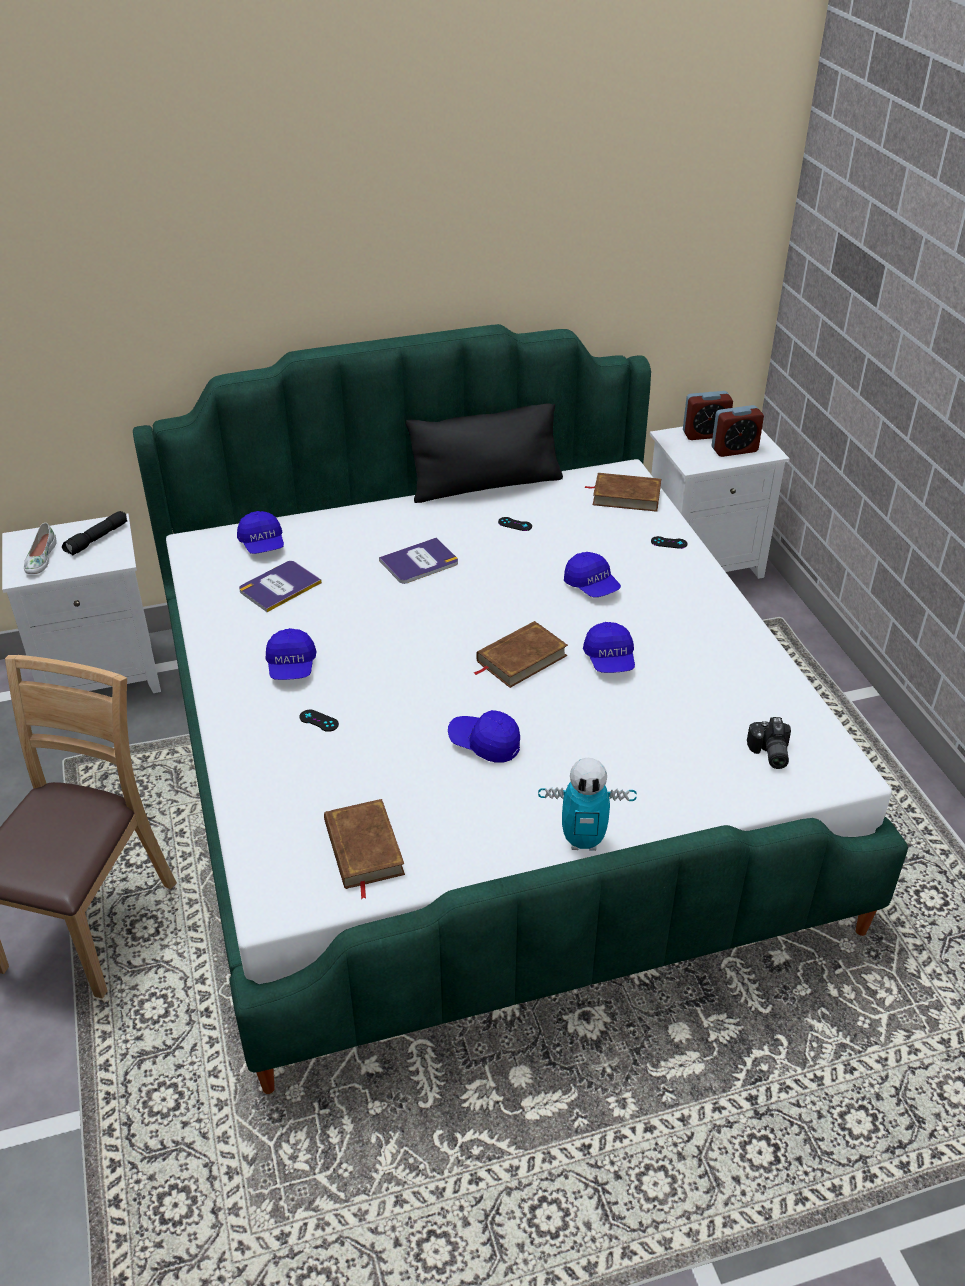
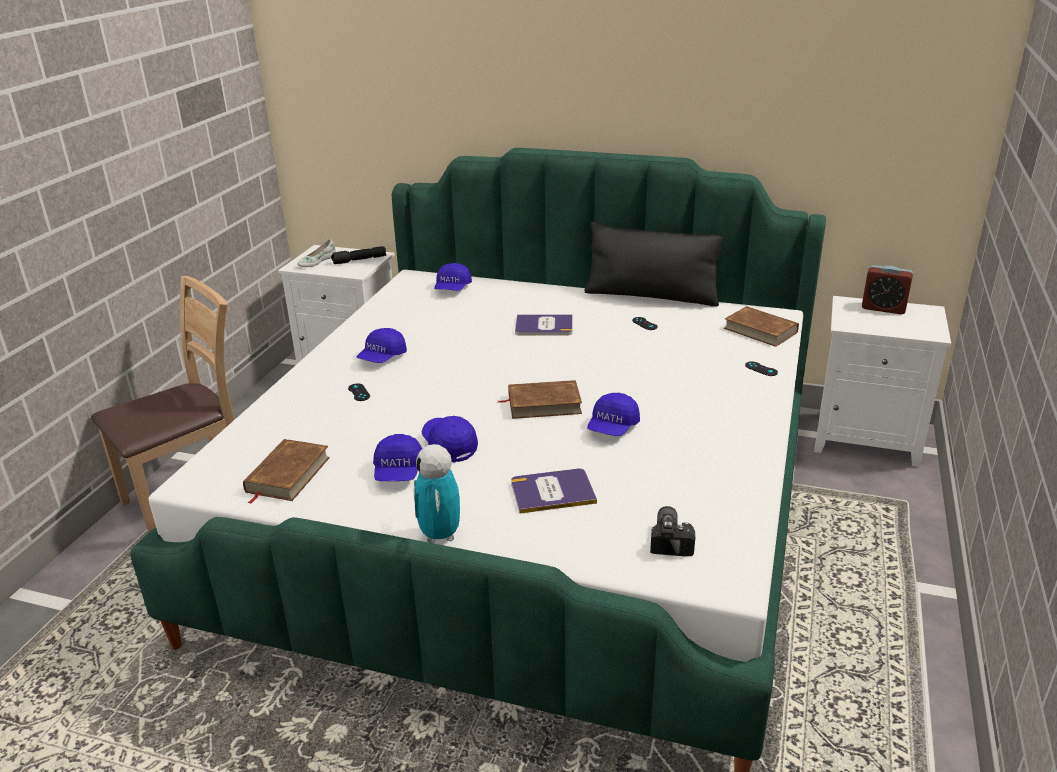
camera: 35 degrees right, 10 degrees down
book [239,561,322,612] -> book moved to [511,468,597,514]
toy robot [538,758,637,851] -> toy robot turned 45 degrees clockwise [414,444,460,543]
blue cap [564,552,621,597] -> blue cap moved to [373,434,422,481]
alarm clock [712,405,764,457] -> none
camera [747,717,791,769] -> camera turned 150 degrees clockwise [650,506,695,556]

